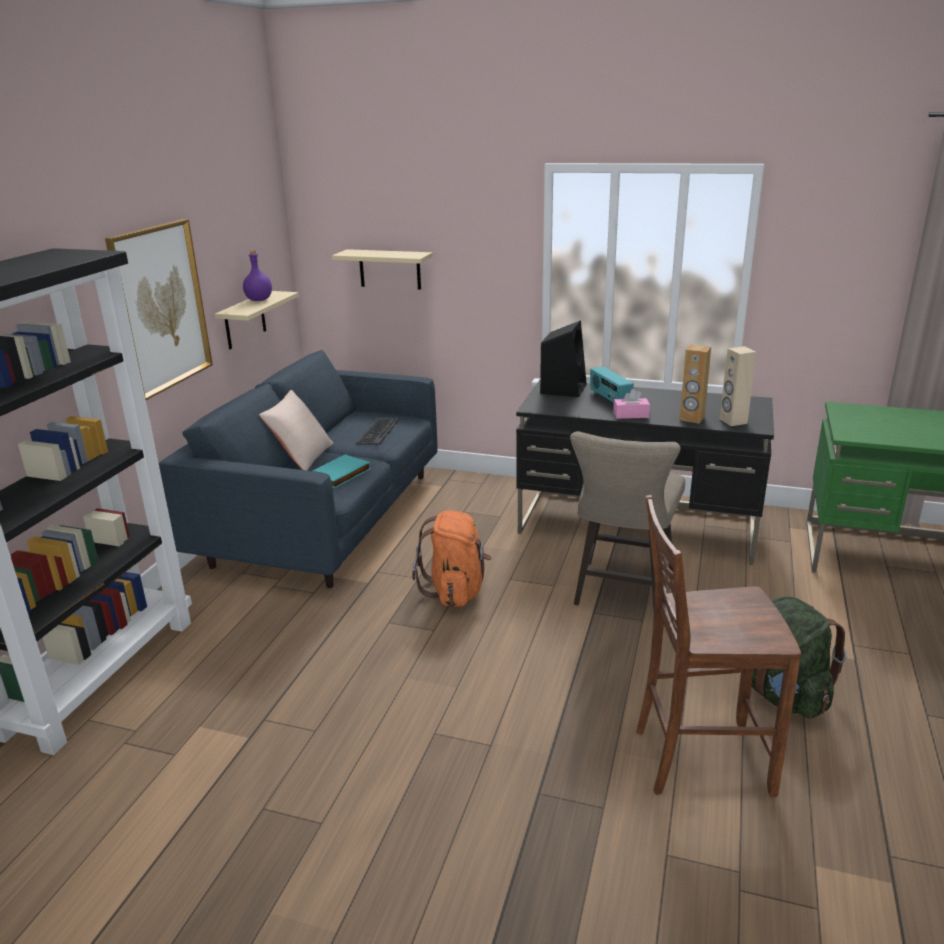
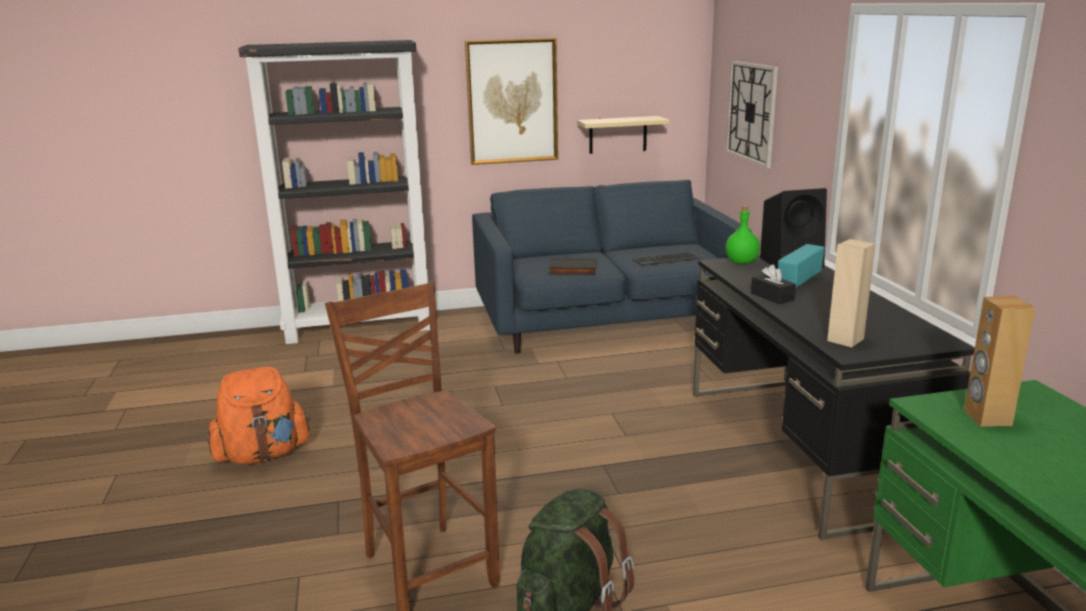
camera: 60 degrees right, 5 degrees down
purple bottle [243,250,272,301] -> none
beige pillow [259,390,334,471] -> none
turquoise book [313,454,371,488] -> black book [548,258,597,275]
beige shelf [332,249,433,290] -> wall clock [726,61,778,168]
orange backpack [412,510,491,607] -> orange backpack moved to [207,367,311,464]
beige stool [570,431,685,610] -> none
pink tissue box [613,389,650,419] -> black tissue box [751,264,796,304]
brown speaker [679,344,711,424] -> brown speaker moved to [964,296,1035,427]
none -> green bottle [725,206,760,264]

